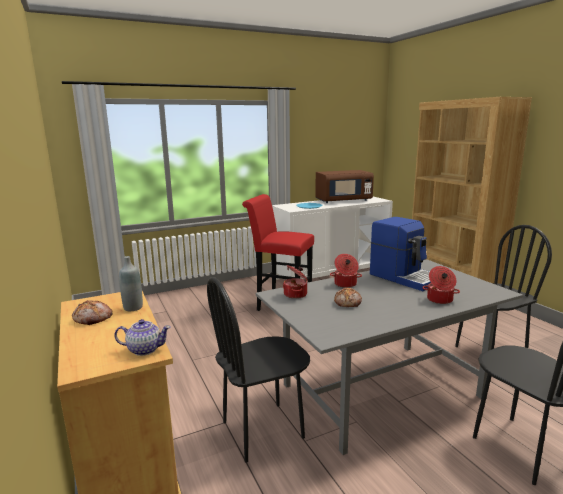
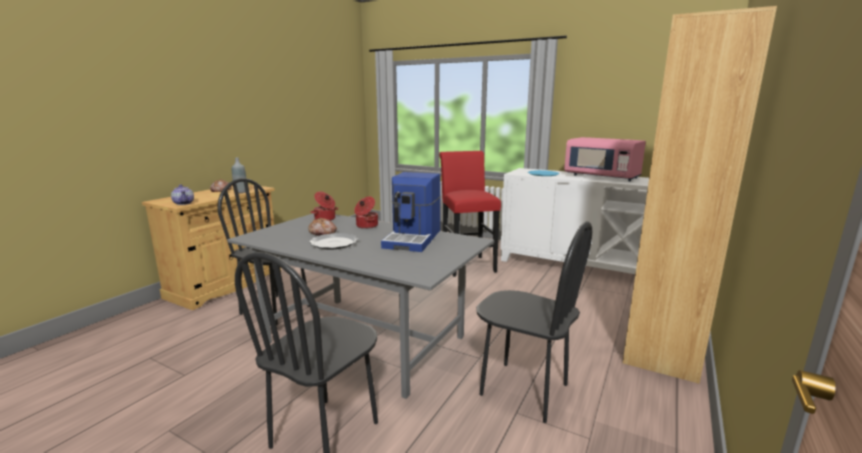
camera: 55 degrees right, 0 degrees up
brown microwave [315,170,374,203] -> pink microwave [564,137,646,181]
cooking pot [422,266,460,304] -> none
none -> plate [309,233,358,250]

